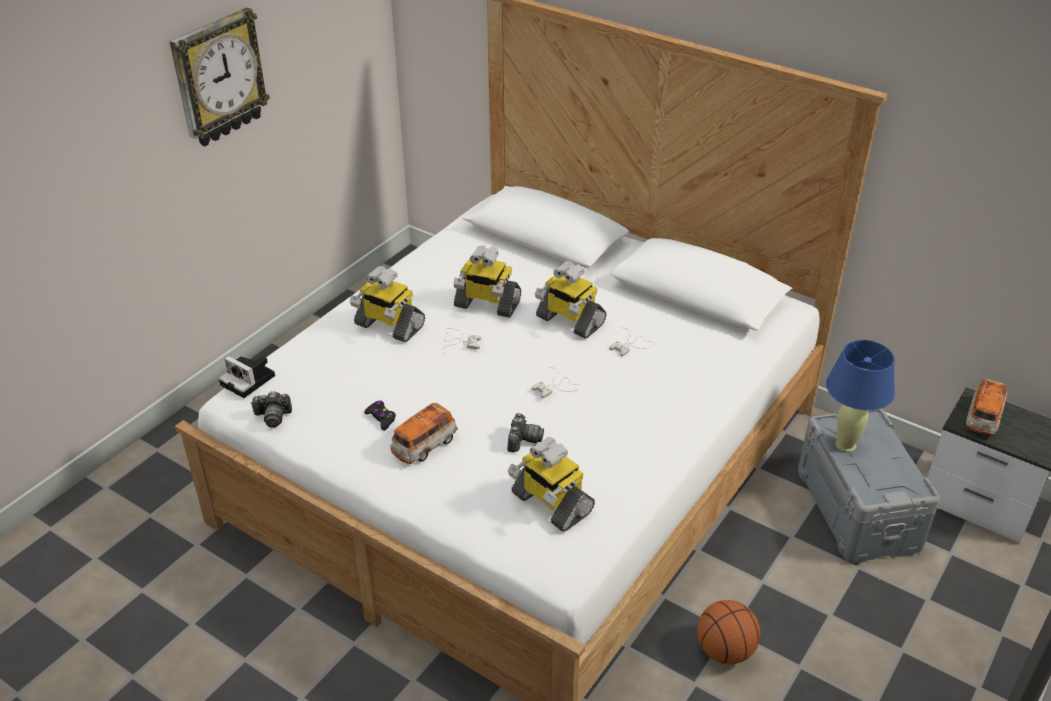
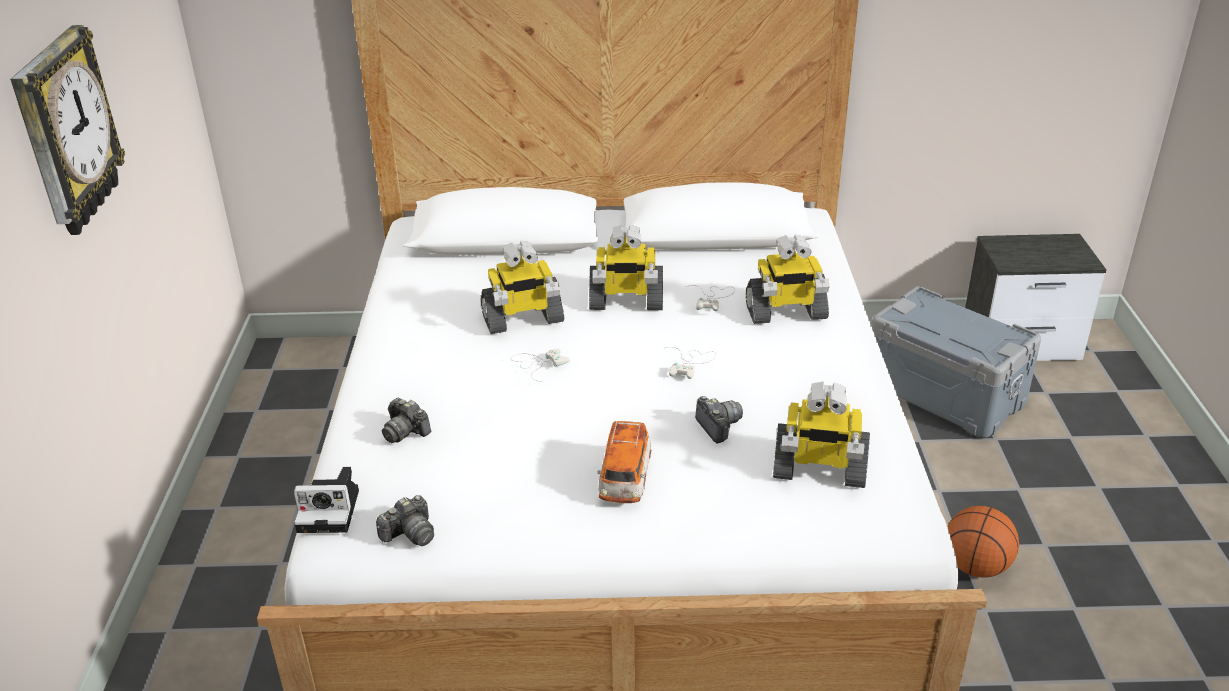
camera: 35 degrees left, 5 degrees down
toy robot [350,266,425,343] -> toy robot moved to [746,235,829,324]
black game controller [364,401,396,431] -> none
blue table lamp [826,340,895,452] -> none
toy car [966,378,1007,435] -> none
none -> camera [382,398,431,443]

